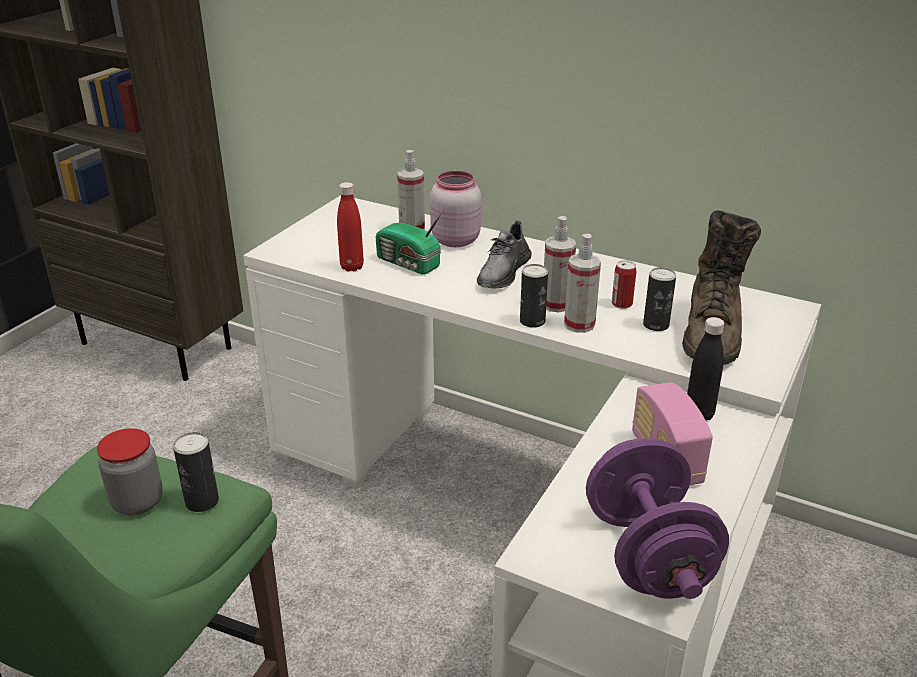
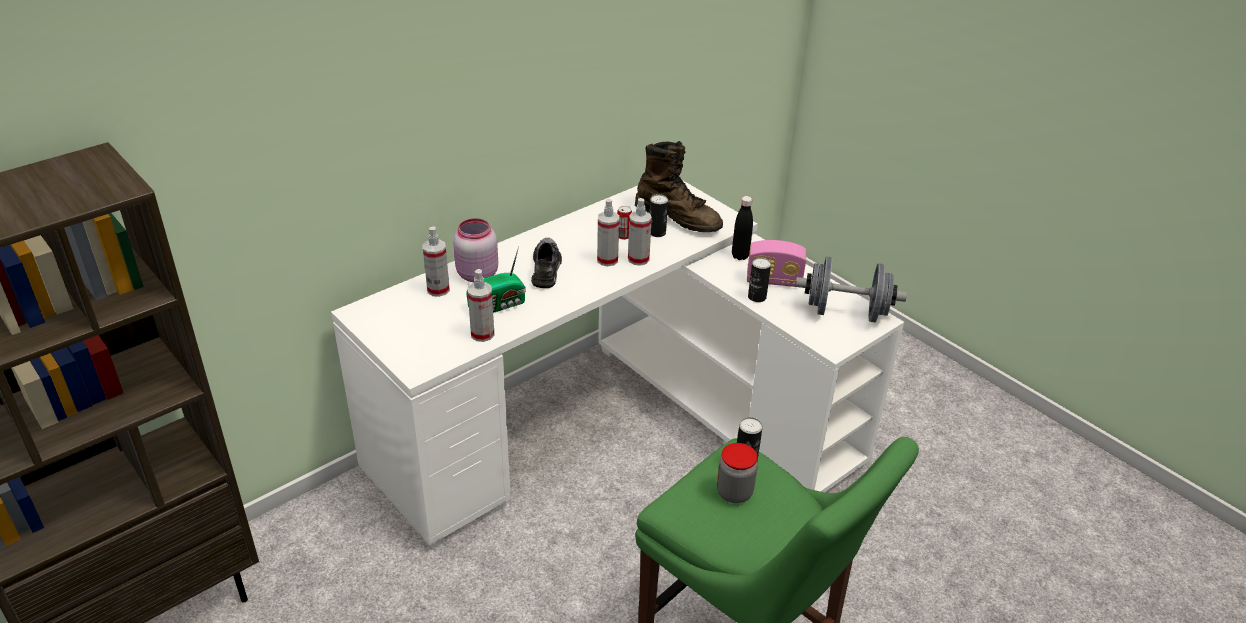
camera: 70 degrees left, 5 degrees up
red bottle [337,182,364,271] -> spray bottle [467,269,495,342]
grey shoe [477,220,532,288] -> grey shoe turned 135 degrees counterclockwise [531,238,562,288]
can [520,264,548,328] -> can moved to [748,257,771,302]
purple dumbbell [586,438,729,599] -> grey dumbbell [795,256,907,322]

